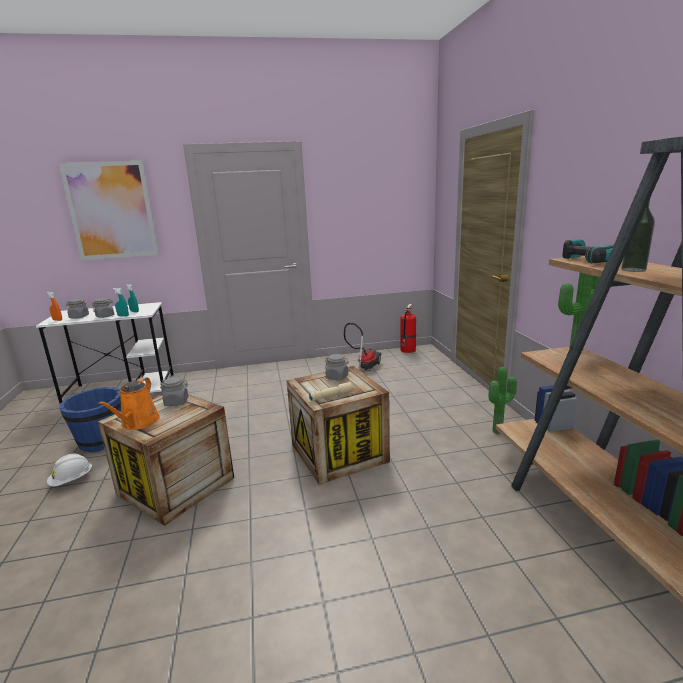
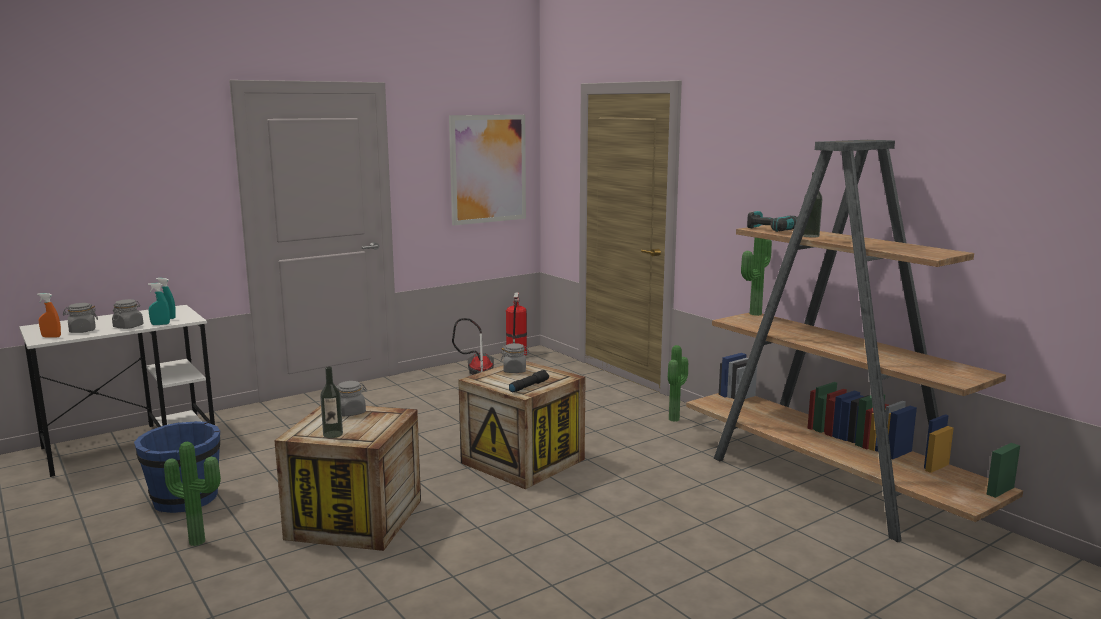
camera: 25 degrees left, 5 degrees down
white hard hat [47,454,93,487] -> potted plant [164,442,221,546]
picture [59,160,159,260] -> picture moved to [449,115,526,225]
orange watering can [98,377,160,430] -> bottle [320,366,343,438]
beige flashlight [309,382,354,401] -> black flashlight [509,370,549,392]

